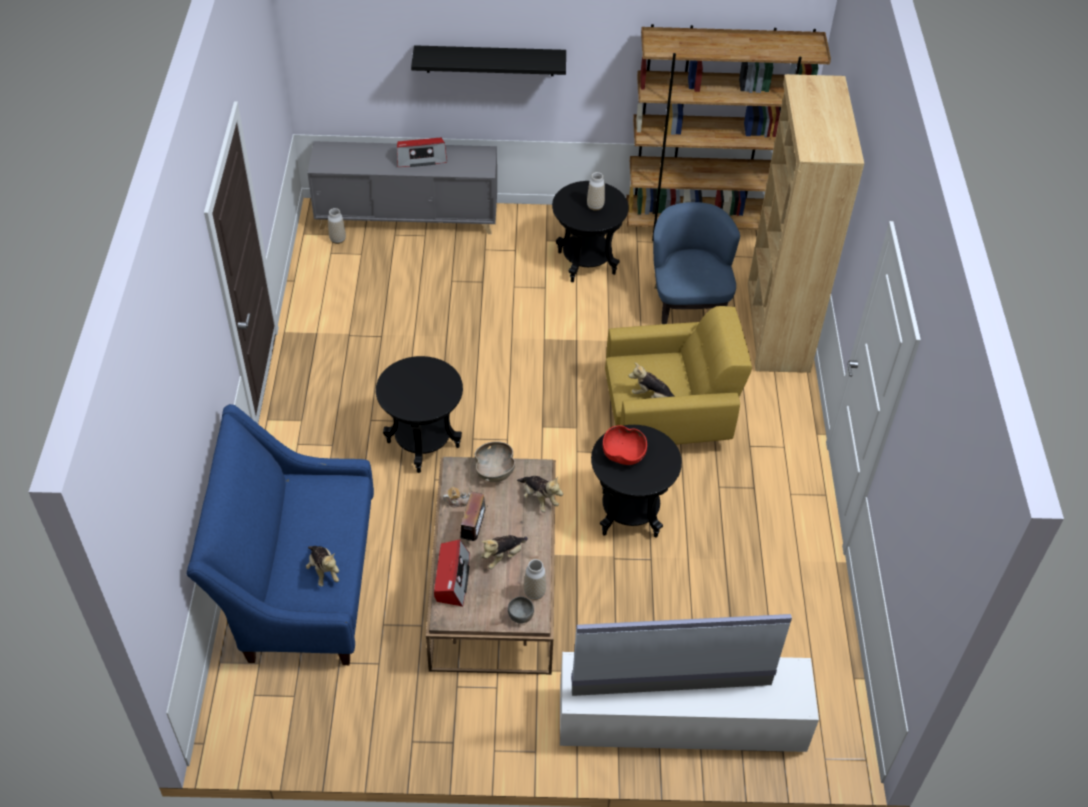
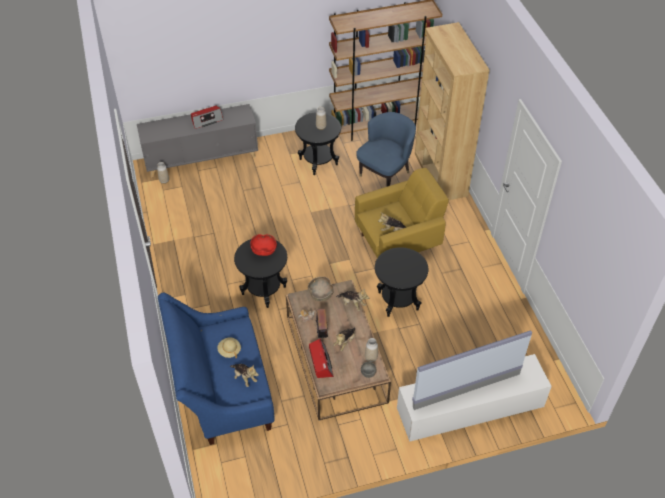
camera: 15 degrees left, 0 degrees up
black shelf [411,45,566,76] -> none
red bowl [603,425,647,465] -> red bowl moved to [250,234,277,256]
blue armchair [653,202,740,324] -> blue armchair turned 60 degrees clockwise [356,112,416,187]
none -> beige hat [217,337,241,359]

